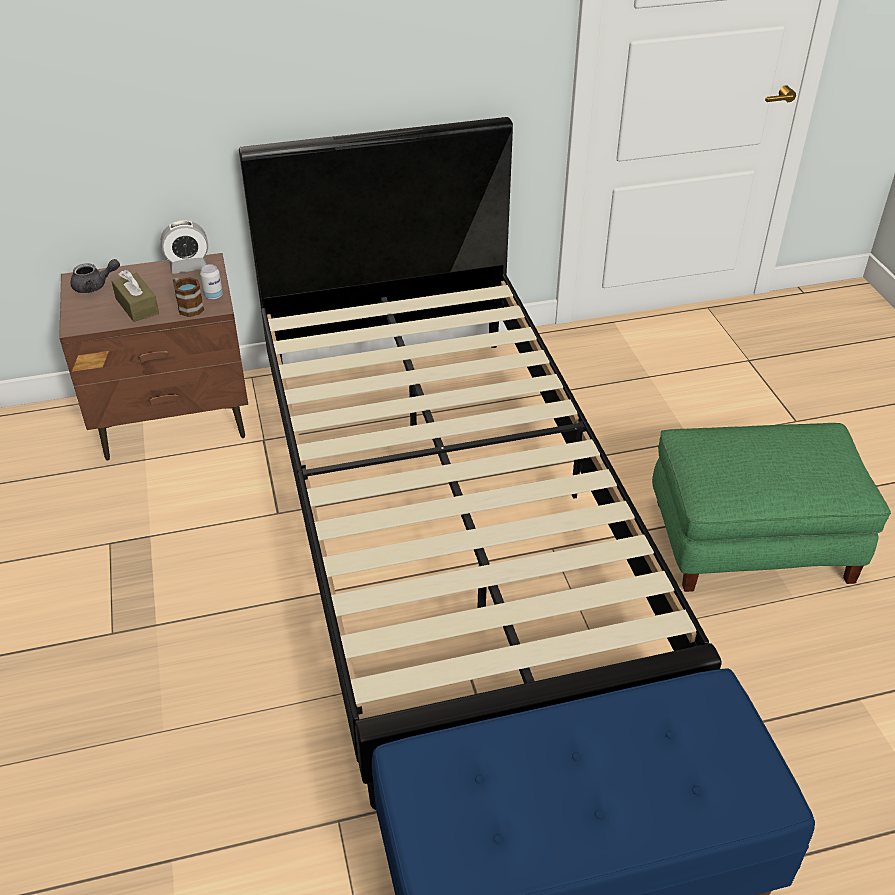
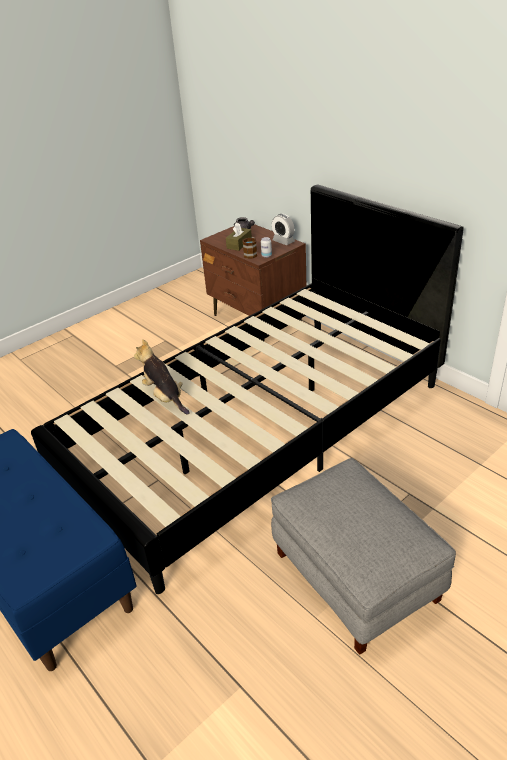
camera: 65 degrees right, 5 degrees down
green ottoman [652,423,891,592] -> grey ottoman [271,458,456,655]
none -> plush toy [134,339,190,415]

